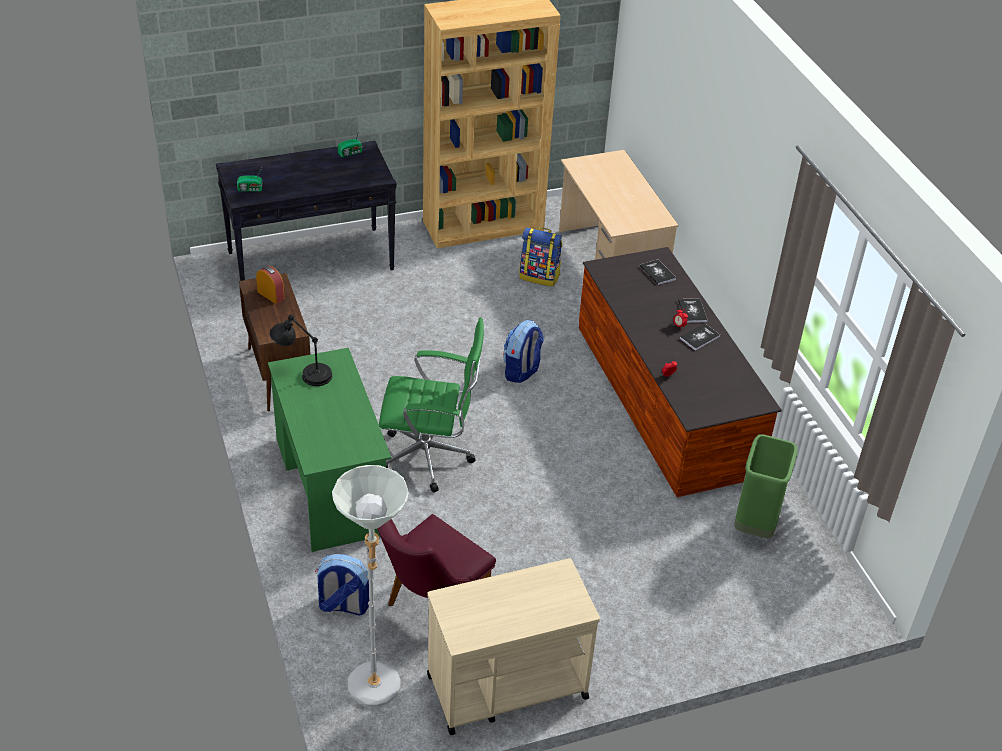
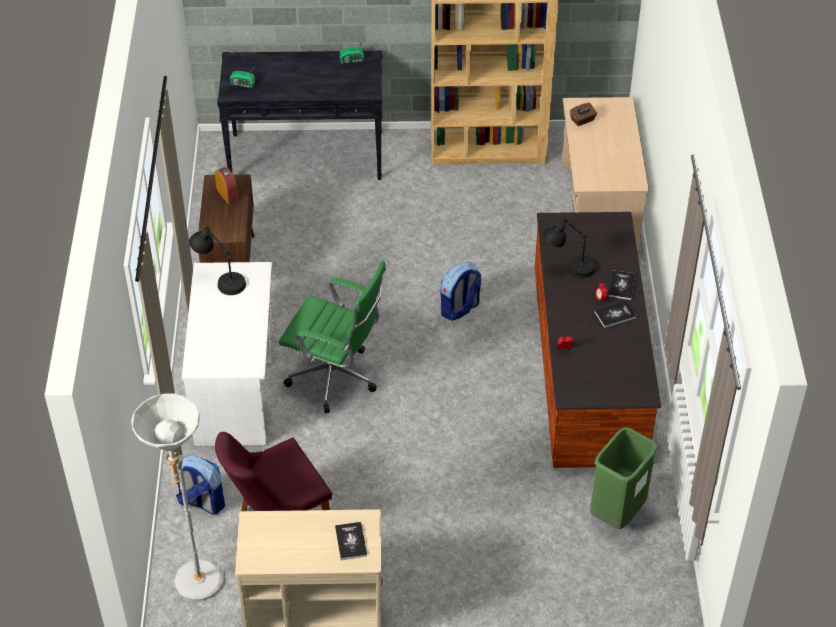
camera: 20 degrees right, 5 degrees up
green desk [268,348,391,552] -> white desk [181,262,273,446]
backpack [519,227,562,287] -> none
book [640,259,676,285] -> book moved to [335,522,367,560]
none -> black table lamp [543,218,596,278]
none -> brown tissue box [570,103,597,126]

